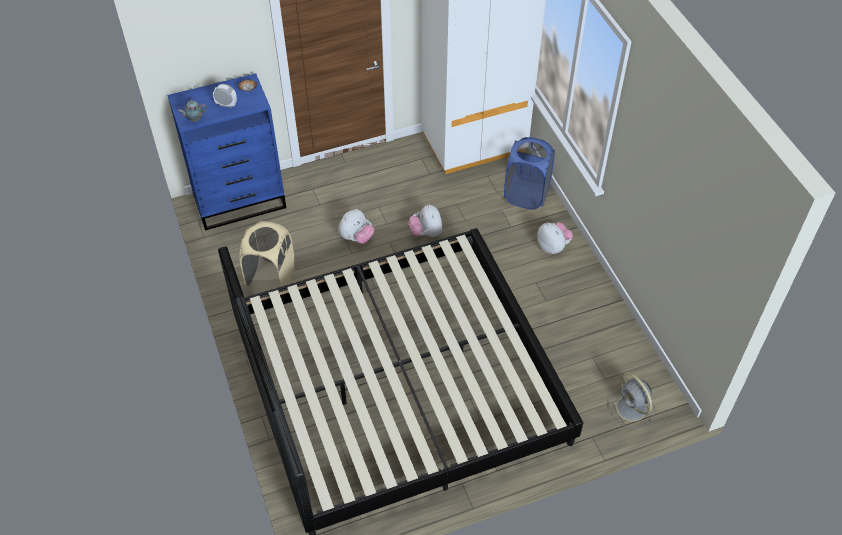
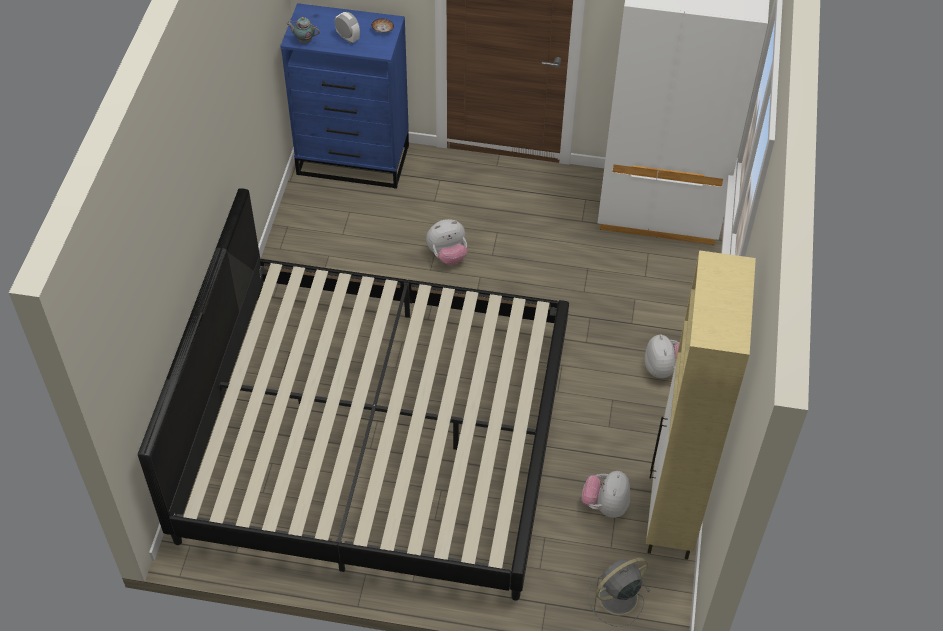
camera: 30 degrees right, 0 degrees up
beige laundry basket [240,221,295,294] -> none
plush toy [409,204,443,237] -> plush toy moved to [582,471,630,518]
blue laundry basket [504,137,555,210] -> none
grey fan [609,372,656,429] -> grey fan turned 60 degrees clockwise [587,558,651,627]
none -> beige cabinet [646,250,756,560]

